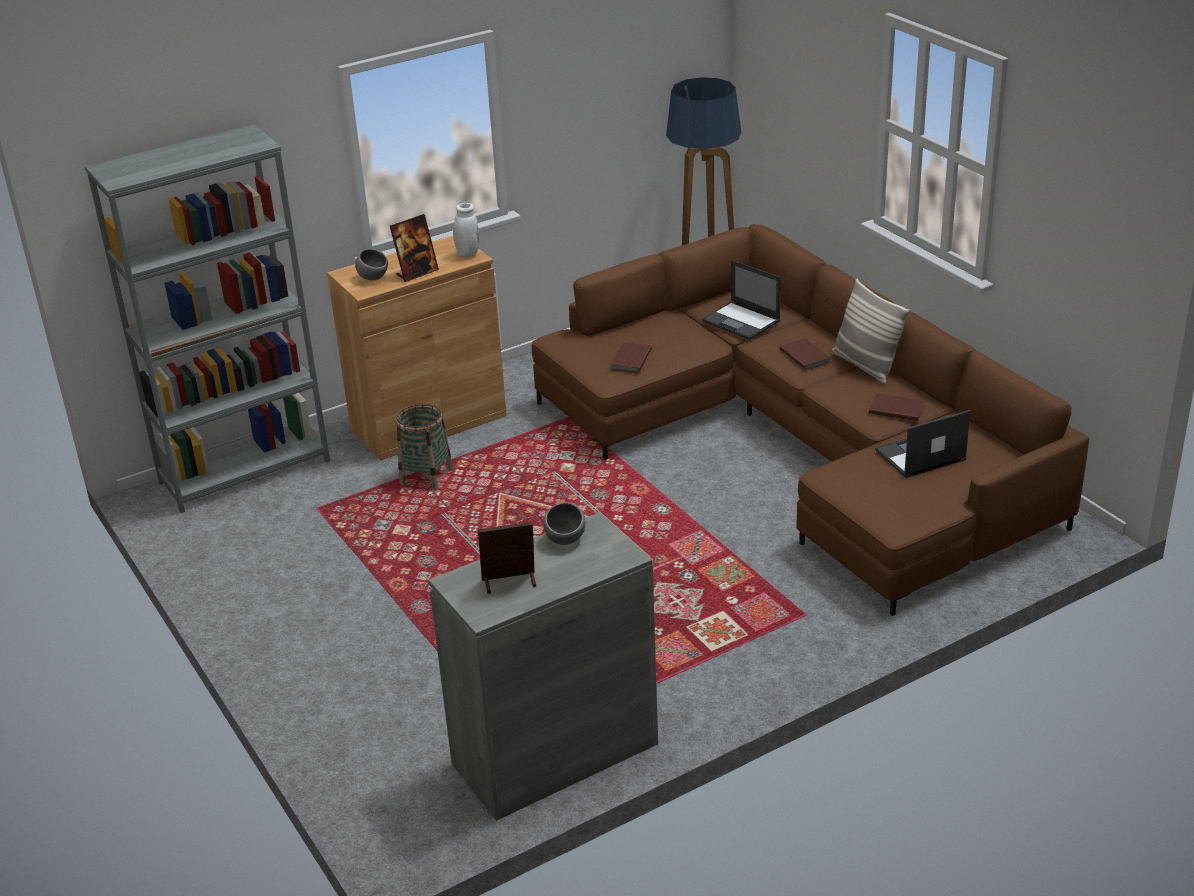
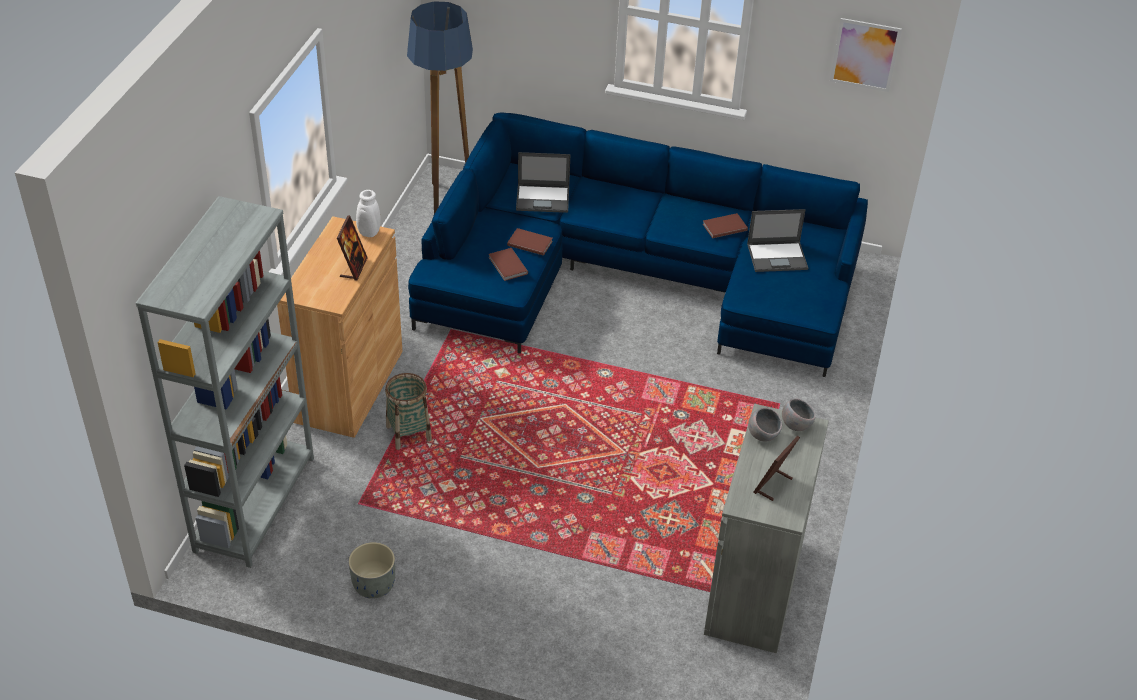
camera: 45 degrees left, 10 degrees up
grey bowl [355,249,388,281] -> grey bowl moved to [782,398,816,431]
brown sofa [532,224,1089,616] -> blue sofa [408,112,868,377]
brown book [780,338,831,370] -> brown book moved to [507,228,553,256]
pillow [831,279,910,384] -> none
laptop [875,410,970,478] -> laptop turned 120 degrees counterclockwise [747,209,808,272]
none -> grey planter [348,542,395,599]
none -> picture [830,18,902,92]

